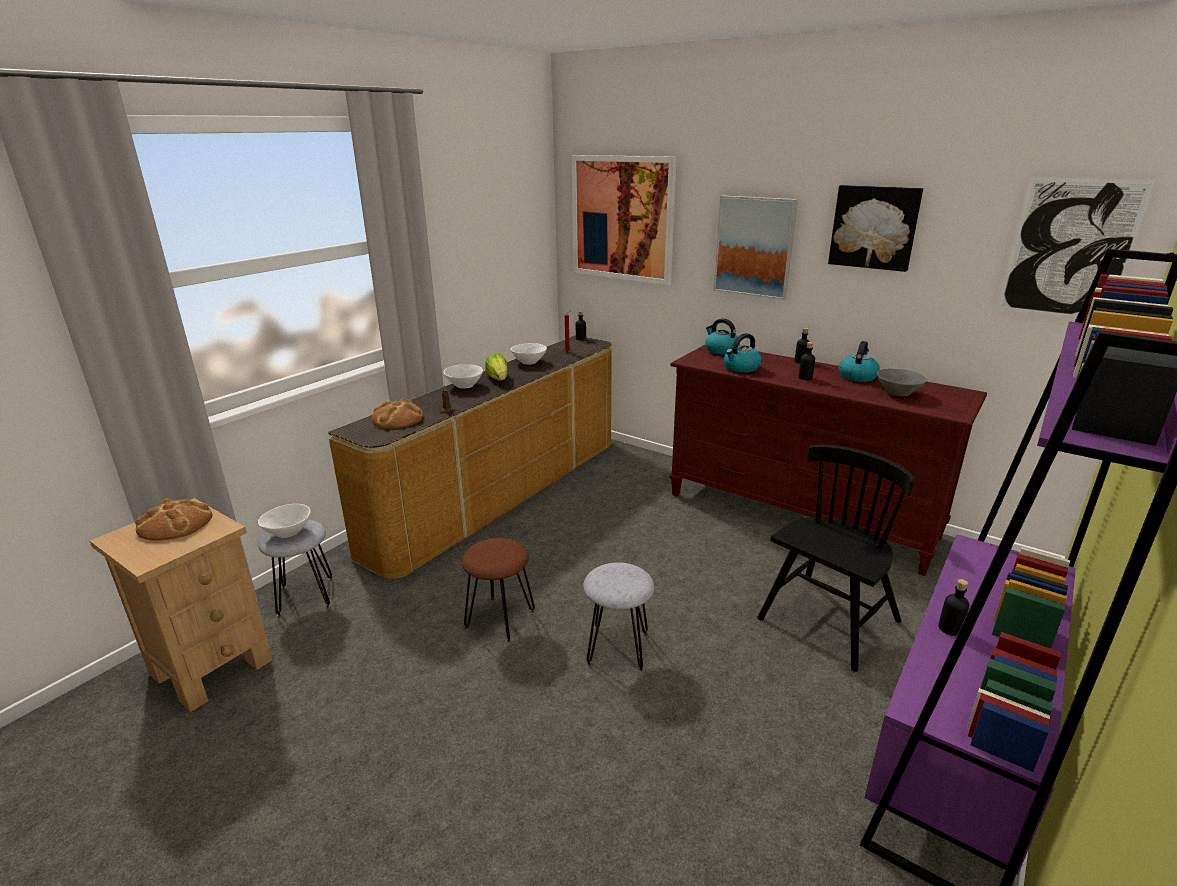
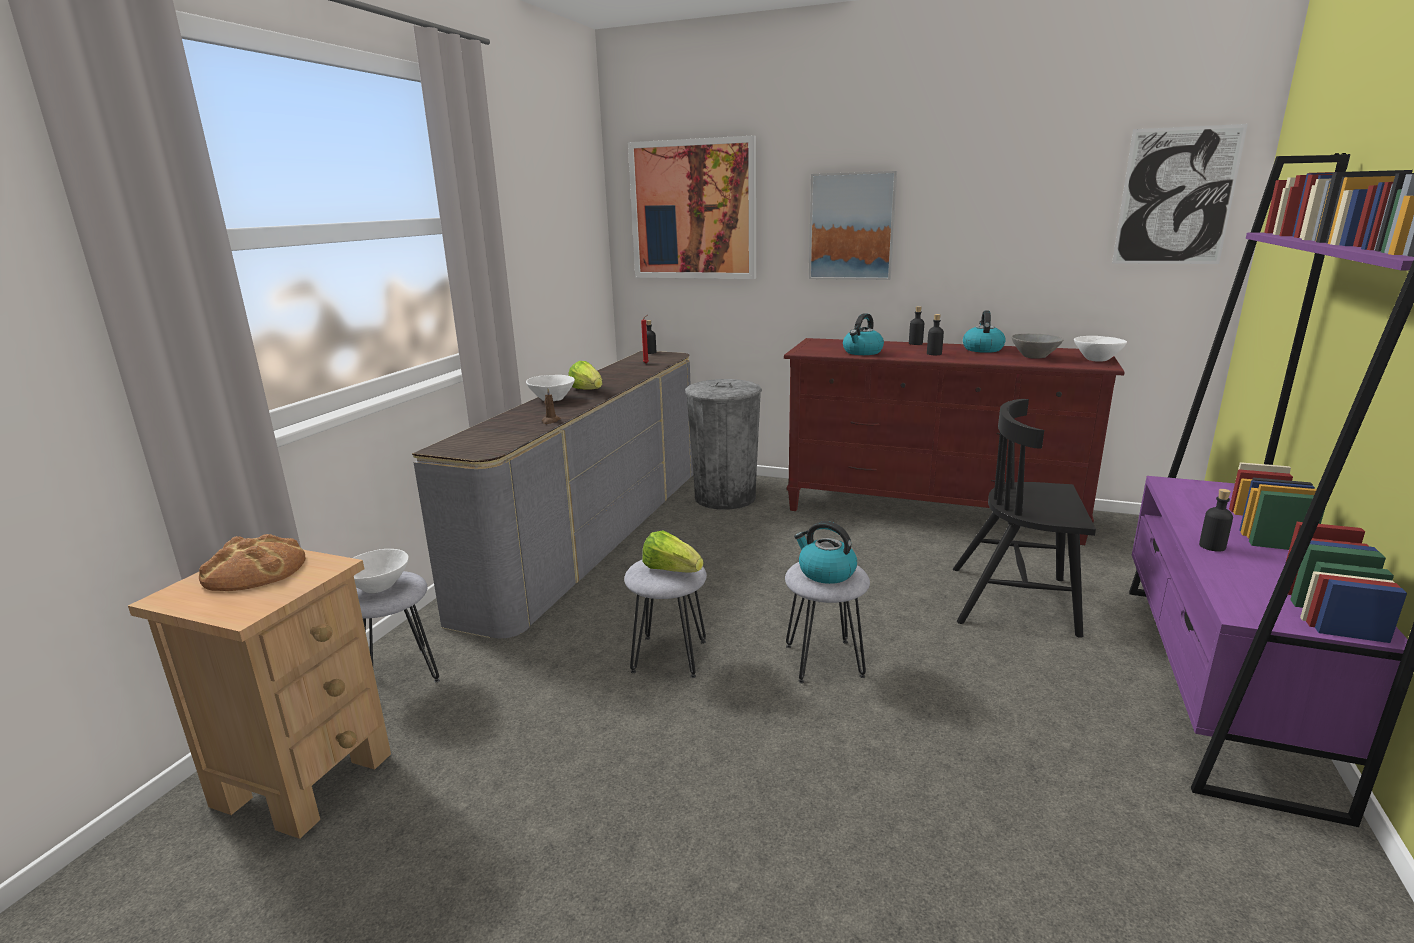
camera: 15 degrees left, 5 degrees down
brown cabinet [328,335,612,579] -> grey cabinet [412,351,693,639]
bread [372,398,423,429] -> none
brown stool [462,538,535,642] -> grey stool [624,559,707,678]
white bowl [511,343,547,365] -> white bowl moved to [1074,336,1127,362]
kettle [705,318,740,355] -> kettle moved to [794,521,857,584]
black chair [757,445,915,672] -> black chair turned 105 degrees counterclockwise [953,399,1096,638]
picture [828,185,923,272] -> none
none -> lettuce [643,530,703,573]
none -> grey trash can [685,379,762,510]

